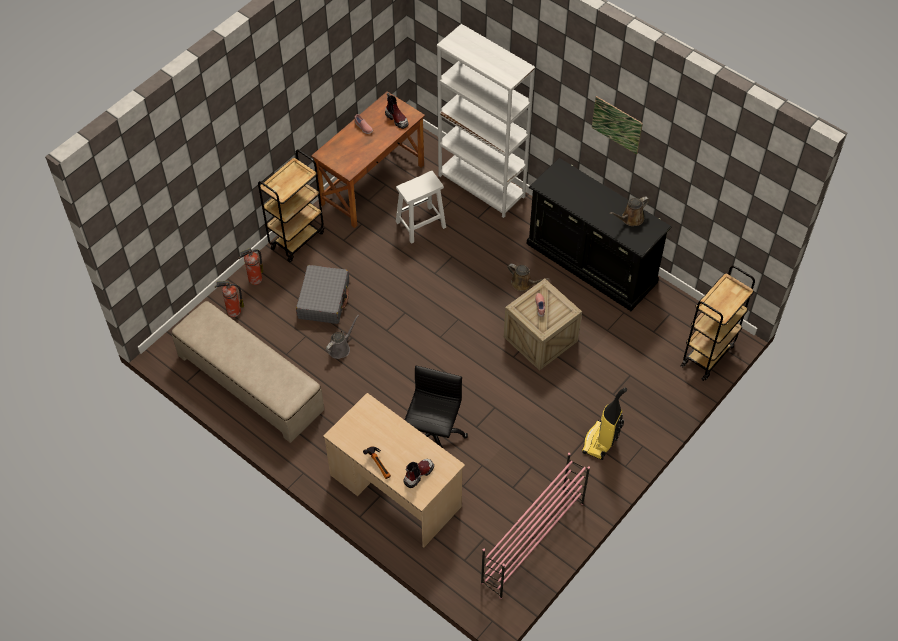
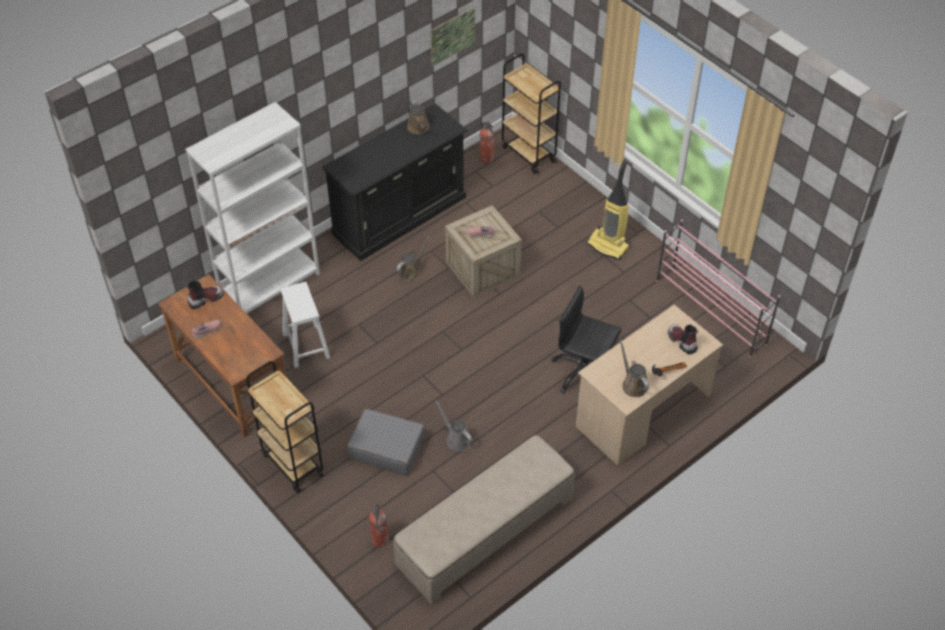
camera: 80 degrees left, 5 degrees down
fire extinguisher [239,249,263,285] -> fire extinguisher moved to [479,122,494,163]
picture [592,96,643,154] -> picture moved to [431,7,475,66]
none -> brown watering can [620,340,649,397]

